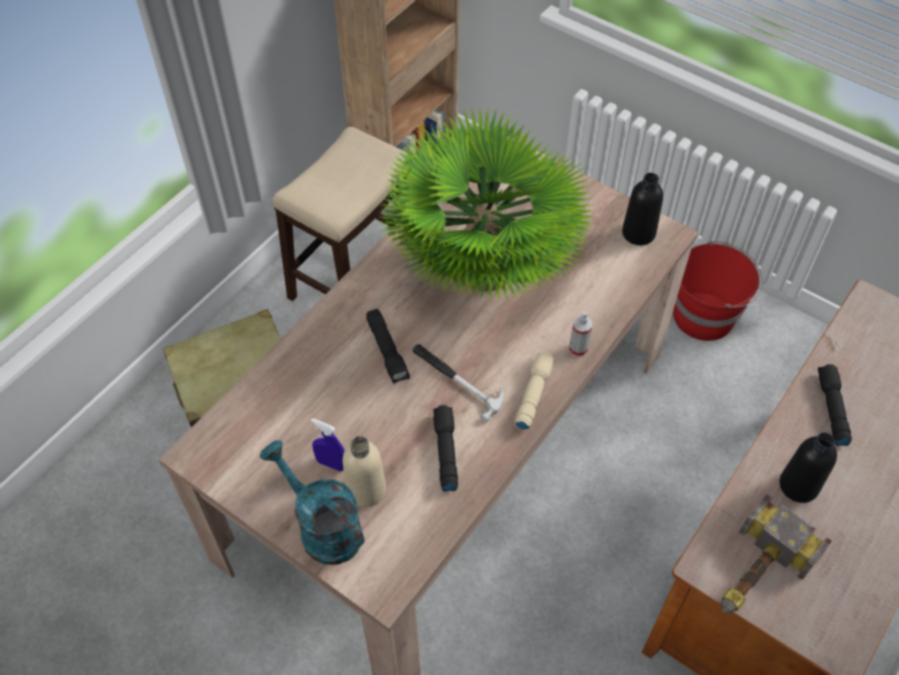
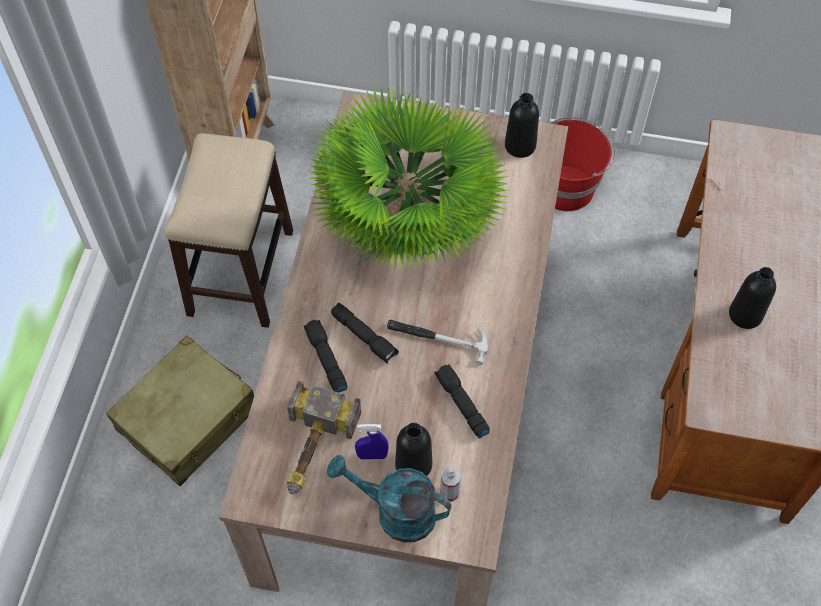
camera: 25 degrees left, 5 degrees up
beige bottle [343,436,386,507] -> black bottle [395,423,432,476]
beige flashlight [515,352,555,431] -> none
spray bottle [569,311,592,357] -> spray bottle moved to [440,467,461,502]
hammer [721,494,832,614] -> hammer moved to [287,381,361,495]
black flashlight [818,364,852,446] -> black flashlight moved to [304,320,347,393]

